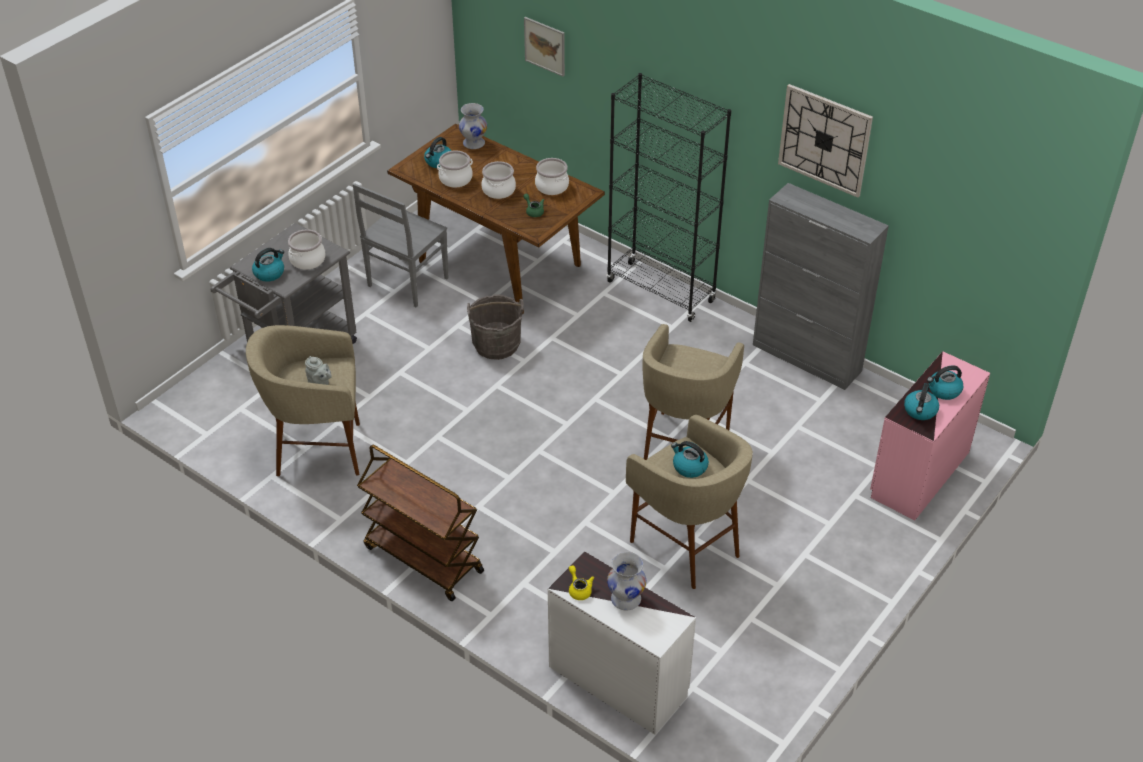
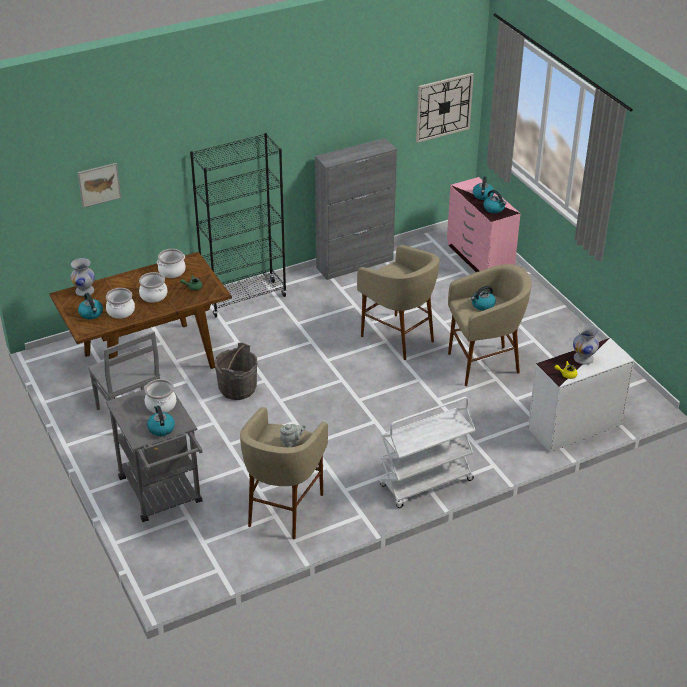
camera: 65 degrees left, 5 degrees down
brown cart [357,445,484,601] -> white cart [379,397,475,508]
wall clock [778,84,873,197] -> wall clock moved to [416,73,474,143]

